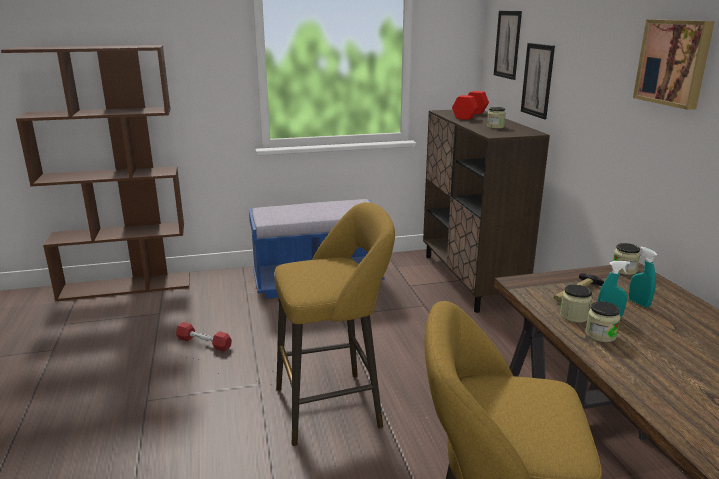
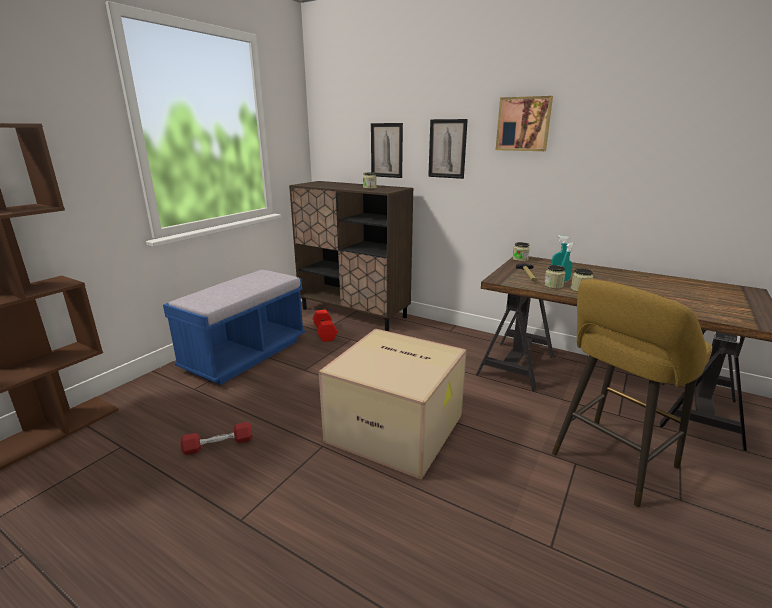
camera: 45 degrees left, 0 degrees up
yellow stool [275,202,395,446] -> cardboard box [319,329,467,480]
red dumbbell [452,91,489,120] -> red dumbbell moved to [313,309,338,342]
picture [494,11,522,80] -> picture moved to [428,119,468,179]

